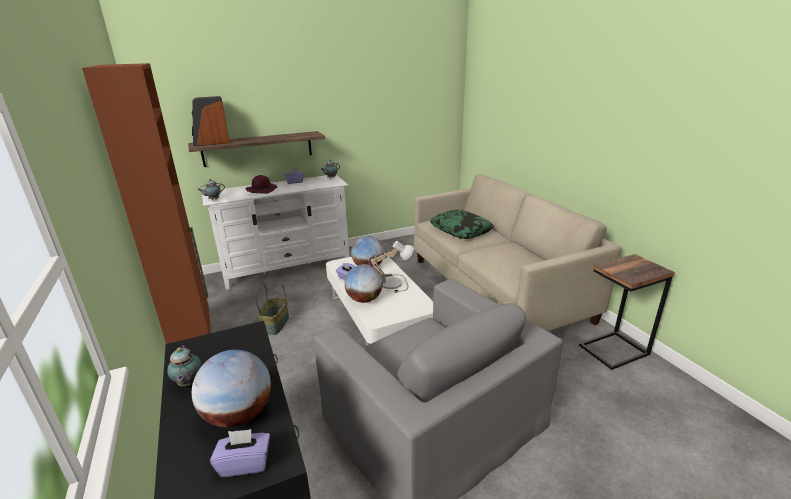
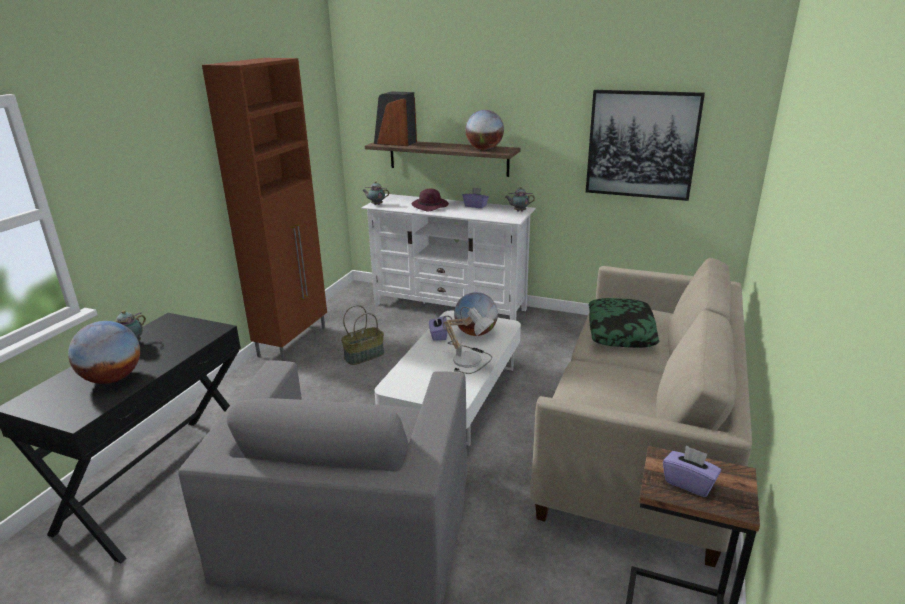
camera: 45 degrees right, 0 degrees up
purple tissue box [210,429,270,477] -> purple tissue box moved to [663,445,721,497]
globe [344,264,383,303] -> globe moved to [465,110,504,150]
none -> picture [586,90,705,201]

